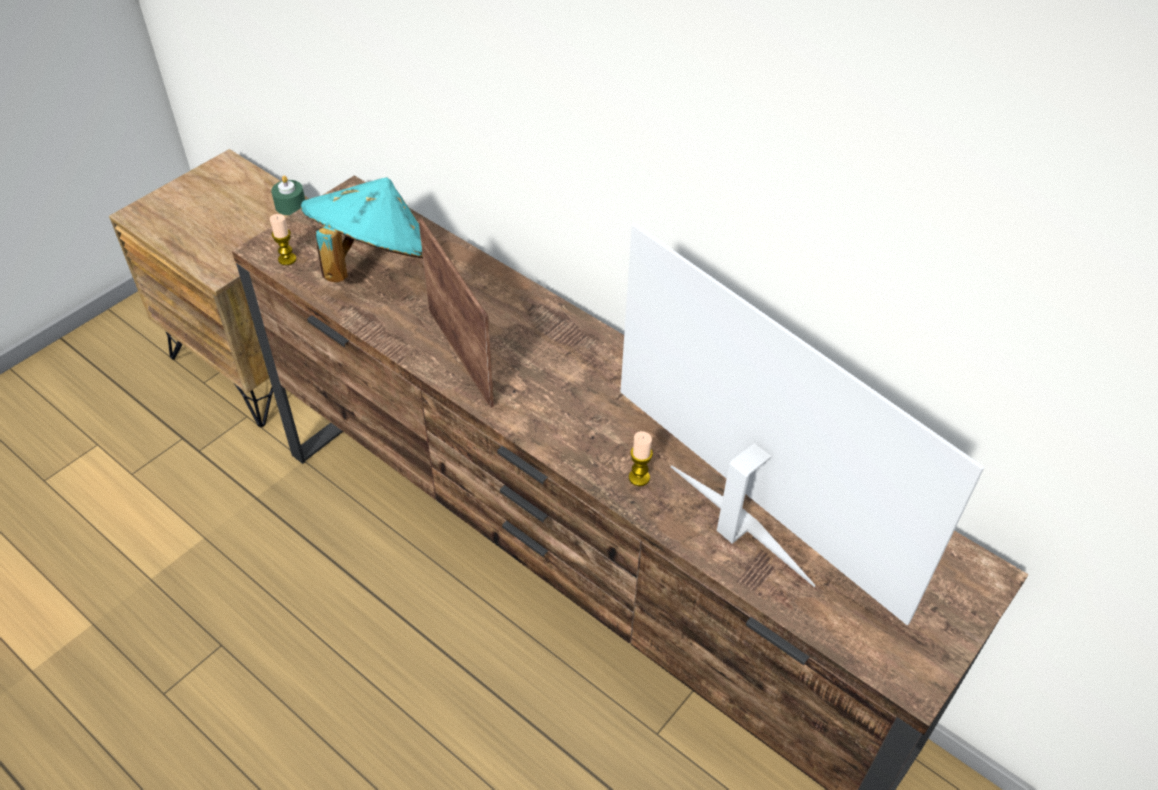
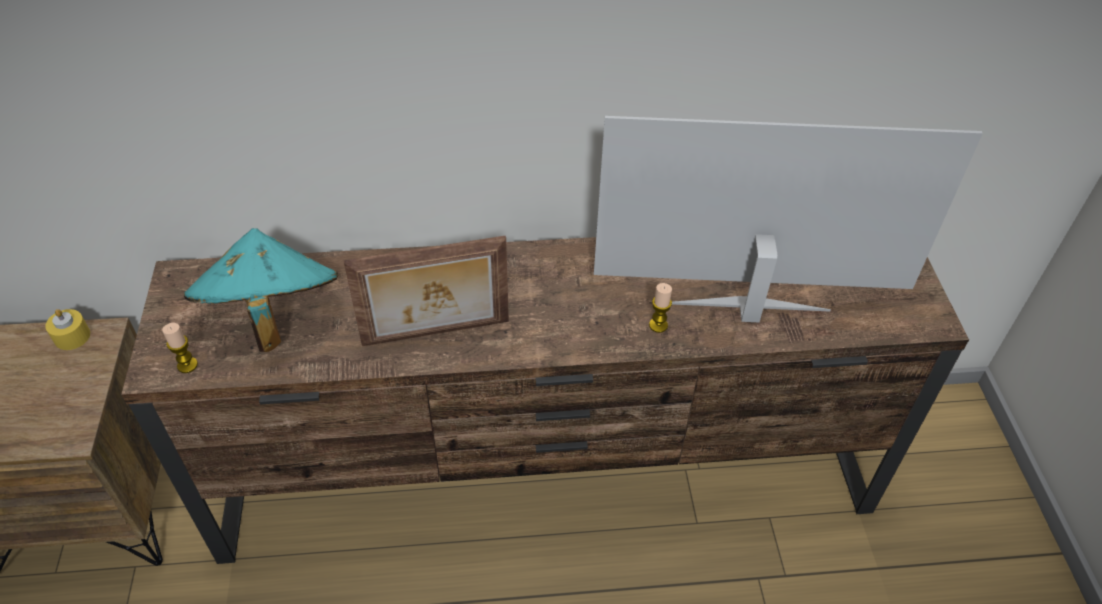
camera: 45 degrees left, 0 degrees up
green candle [271,175,305,215] -> yellow candle [45,309,90,350]
picture frame [418,219,494,408] -> picture frame turned 150 degrees clockwise [344,235,509,346]

